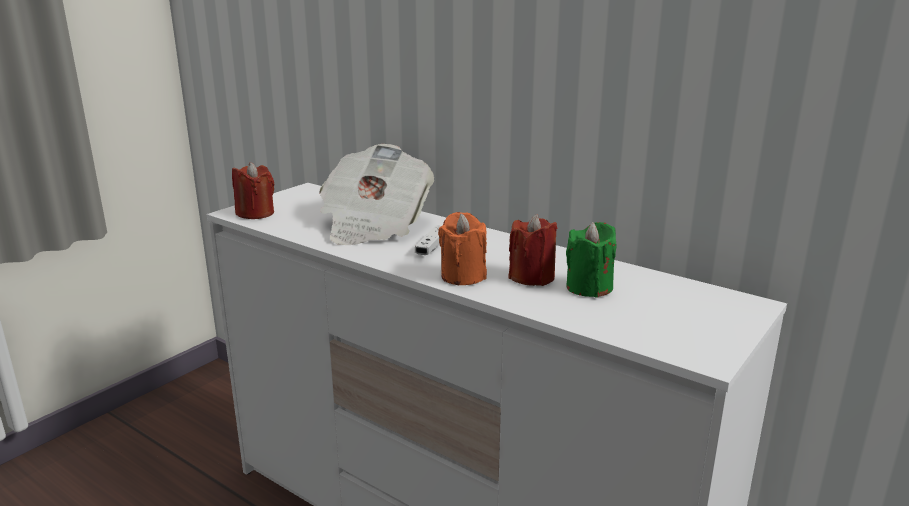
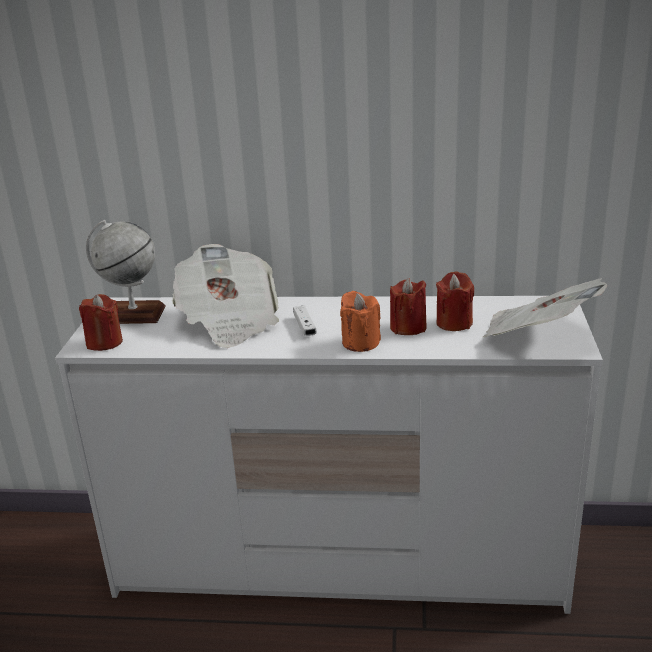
camera: 30 degrees left, 5 degrees up
green candle [566,222,617,298] -> red candle [436,271,474,331]
none -> globe [86,220,166,324]
none -> newspaper [482,278,607,338]

